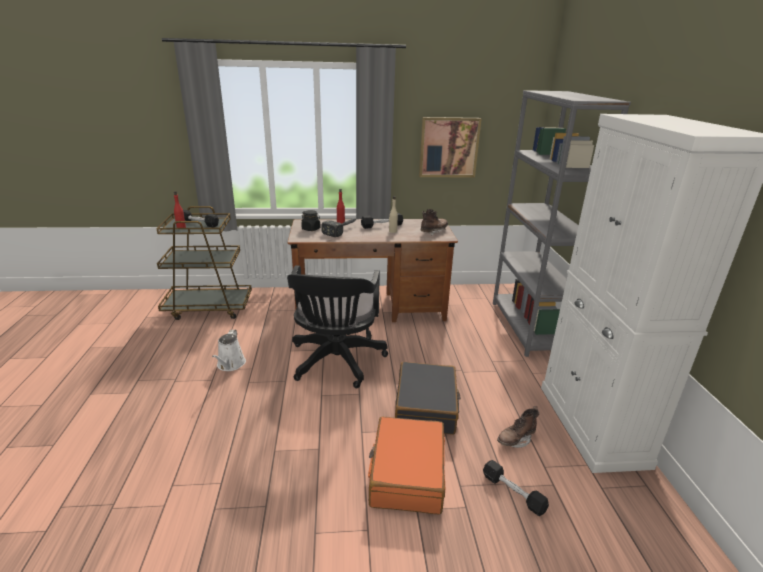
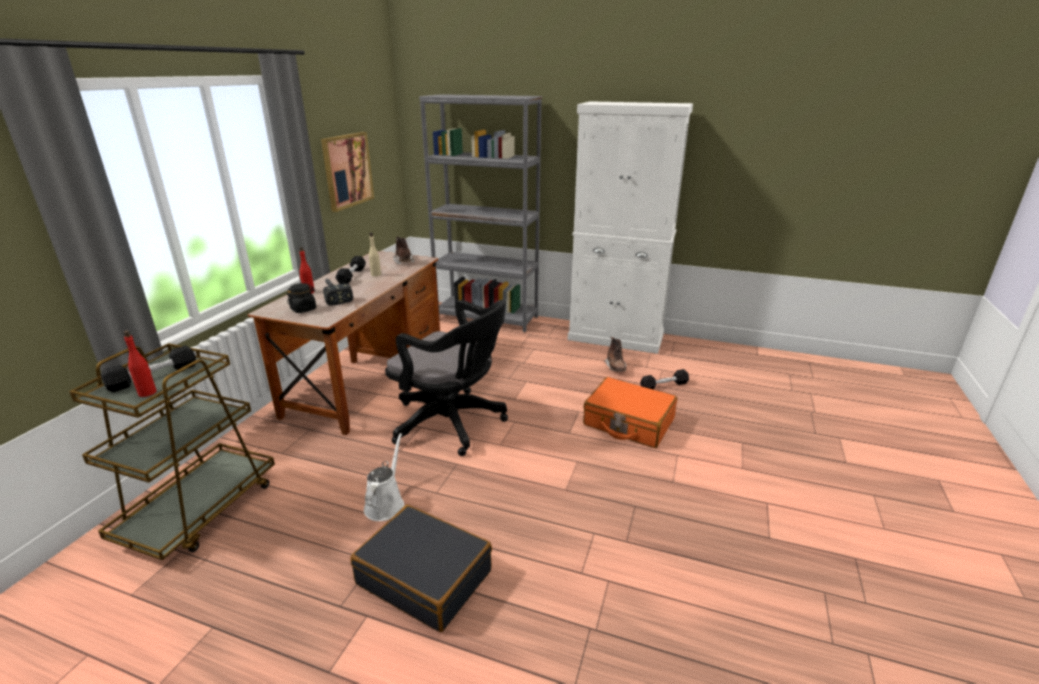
camera: 65 degrees left, 0 degrees up
white watering can [212,330,246,371] -> white watering can turned 105 degrees counterclockwise [364,433,404,521]
black suitcase [395,362,461,435] -> black suitcase moved to [350,505,492,632]

